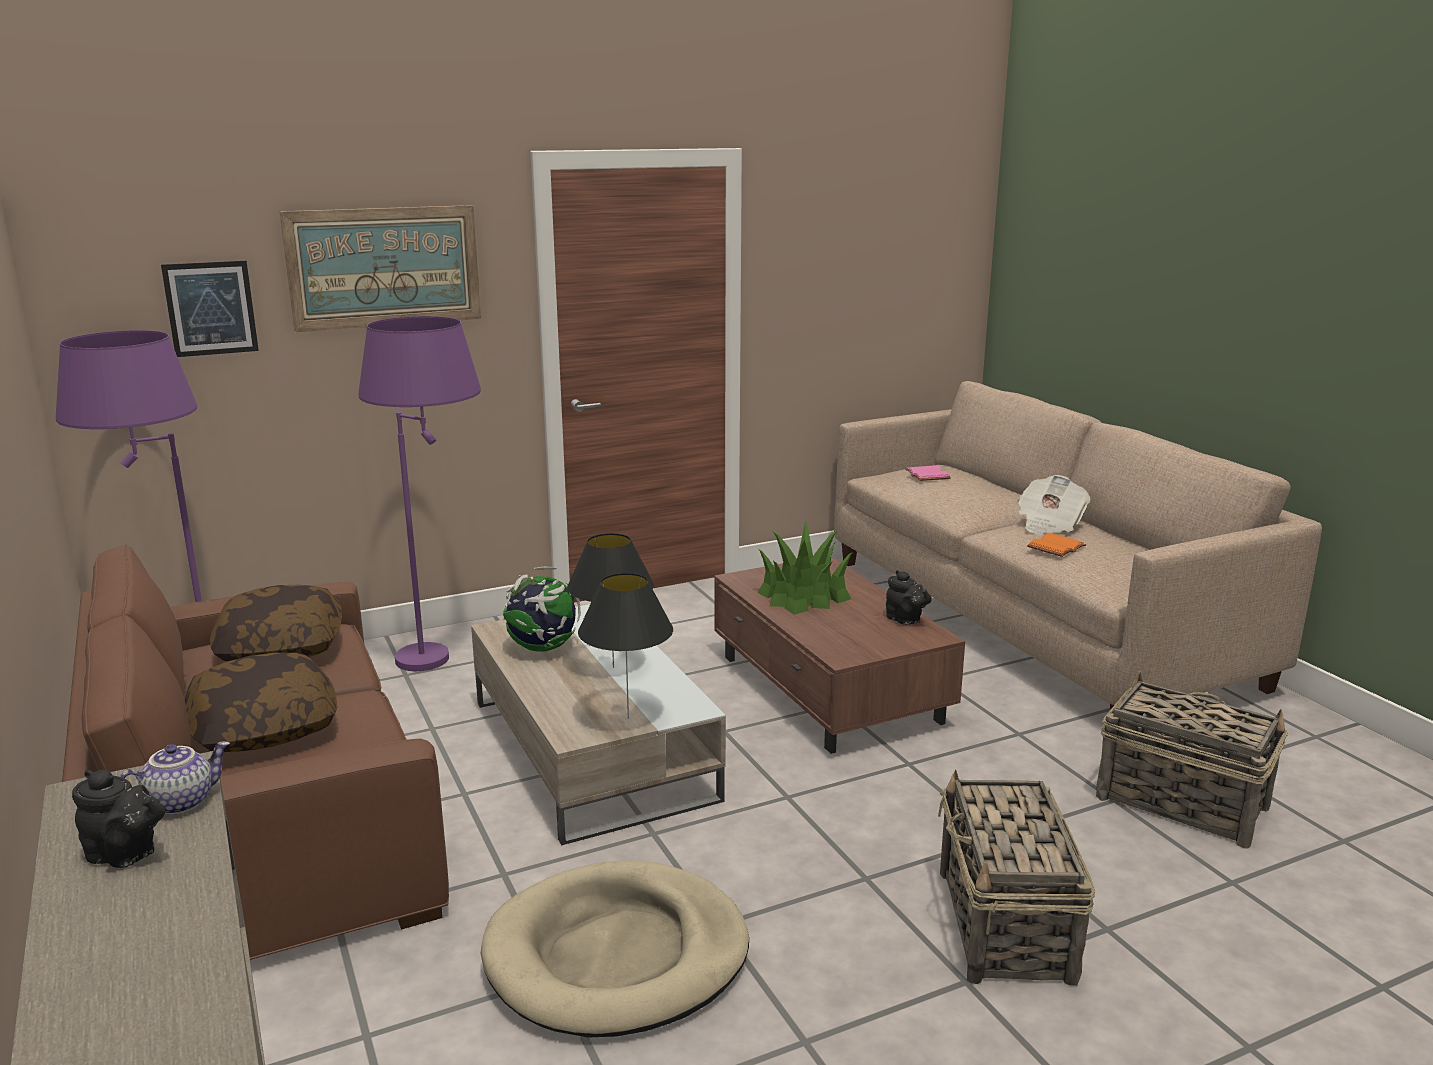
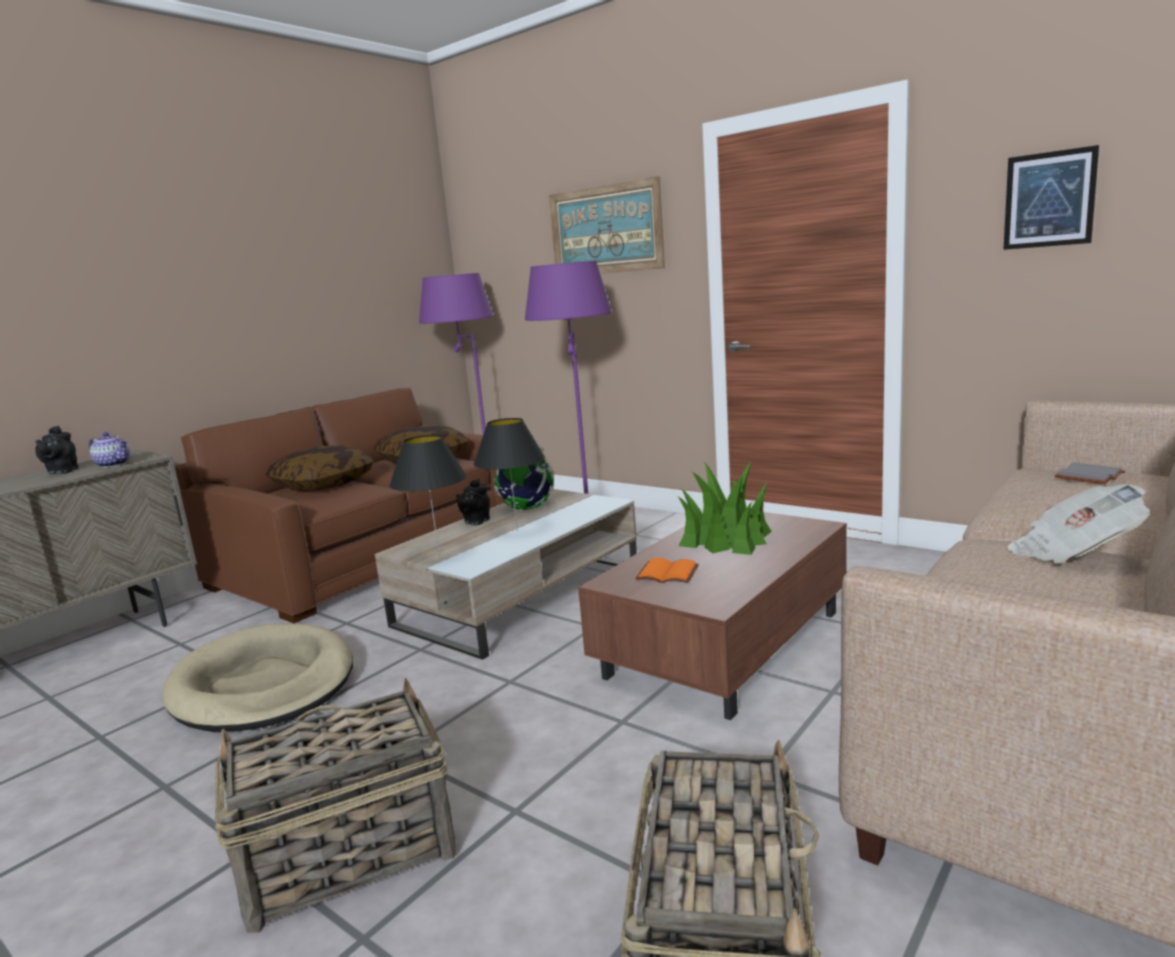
camera: 65 degrees right, 5 degrees down
picture [161,261,259,357] -> picture moved to [1003,145,1099,250]
black teapot [886,570,932,625] -> black teapot moved to [456,479,490,525]
pink book [905,466,951,481] -> grey book [1055,463,1125,484]
orange book [1027,533,1086,557] -> orange book moved to [635,558,699,583]

